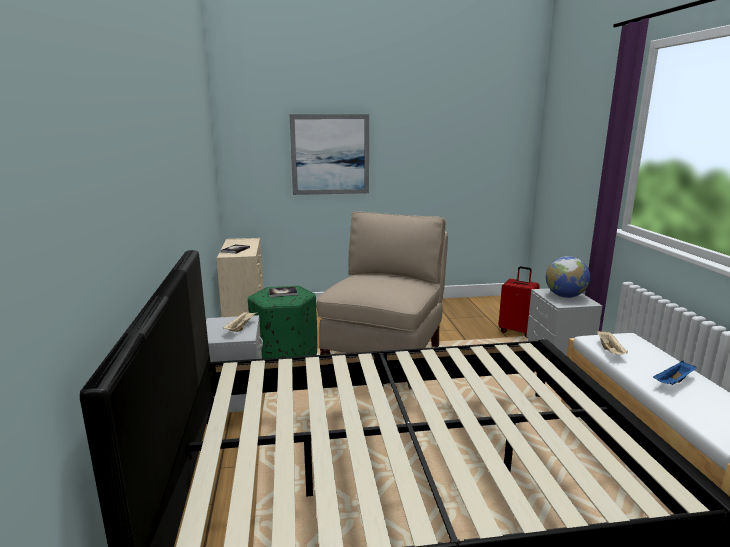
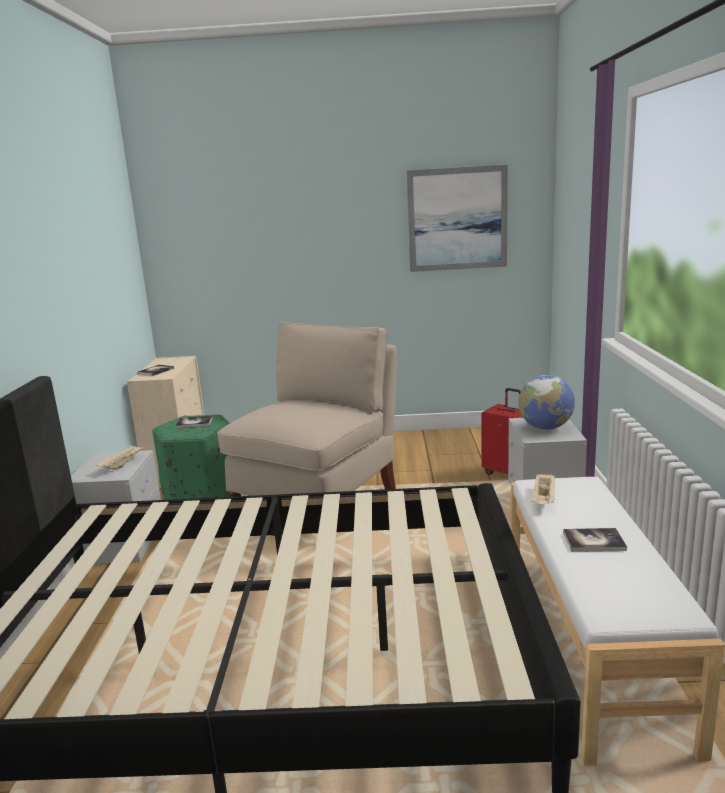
camera: 10 degrees right, 0 degrees up
picture [289,114,369,195] -> picture moved to [407,165,508,272]
blue tray [653,361,697,385] -> book [563,528,627,552]

